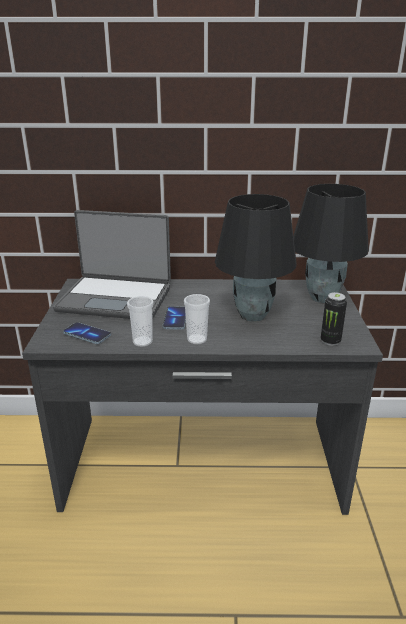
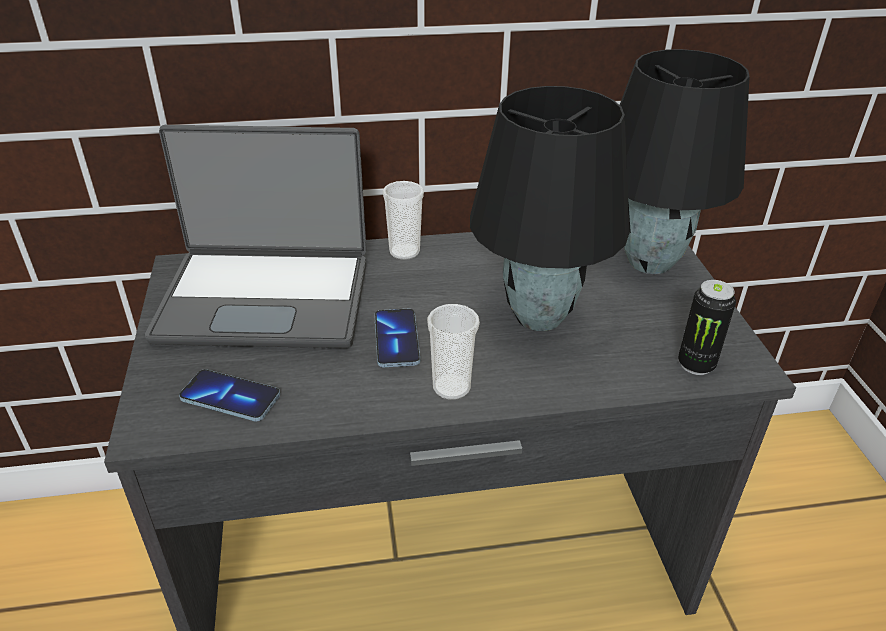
camera: 10 degrees left, 10 degrees up
cup [127,296,154,347] -> cup moved to [382,181,424,260]

